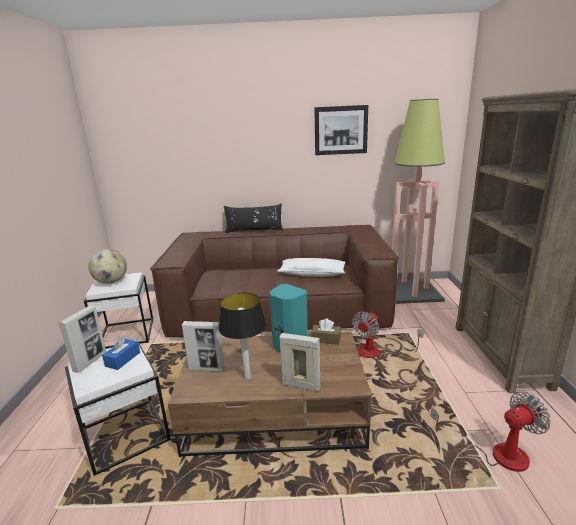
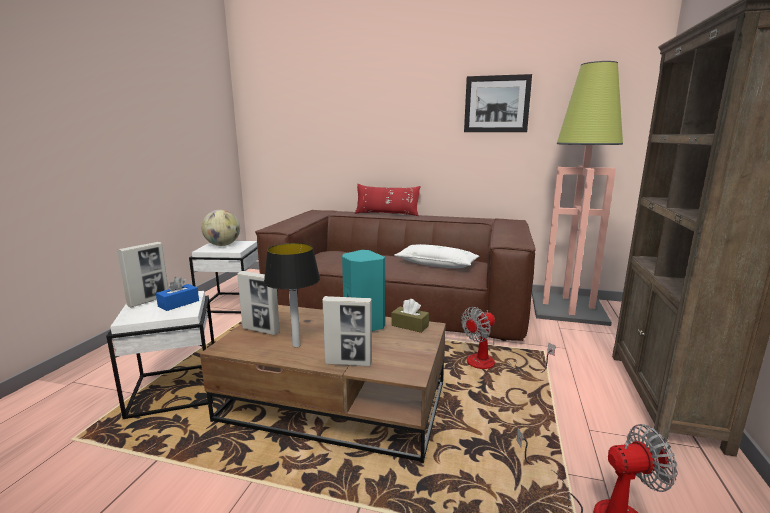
camera: 15 degrees right, 5 degrees down
black pillow [224,204,283,233] -> red pillow [355,184,421,216]
picture frame [279,333,320,392] -> picture frame turned 150 degrees clockwise [322,296,372,366]

